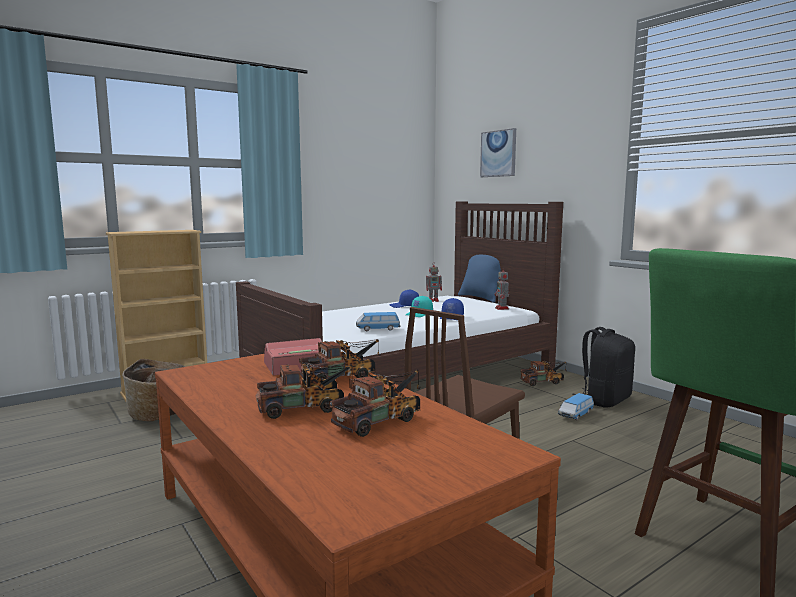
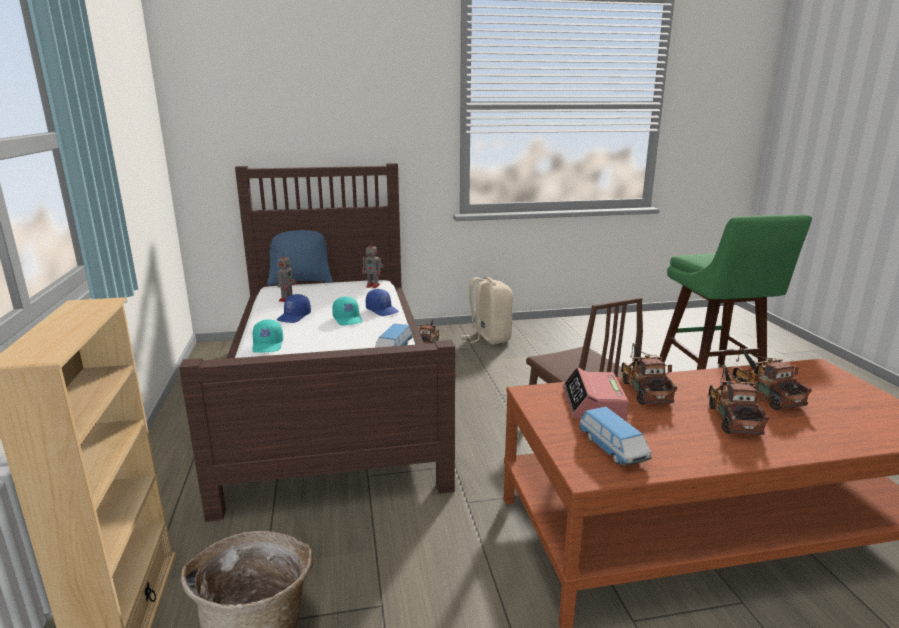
camera: 65 degrees left, 10 degrees up
picture [480,128,516,177] -> none
toy car [558,393,594,420] -> toy car moved to [579,407,652,466]
black backpack [572,327,635,408] -> beige backpack [462,277,513,345]
none -> turquoise cap [252,319,283,353]

